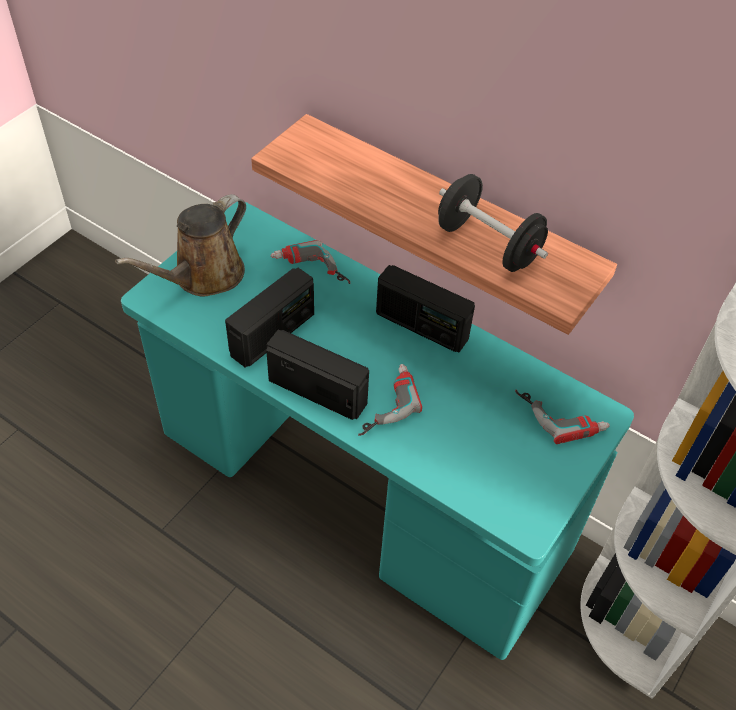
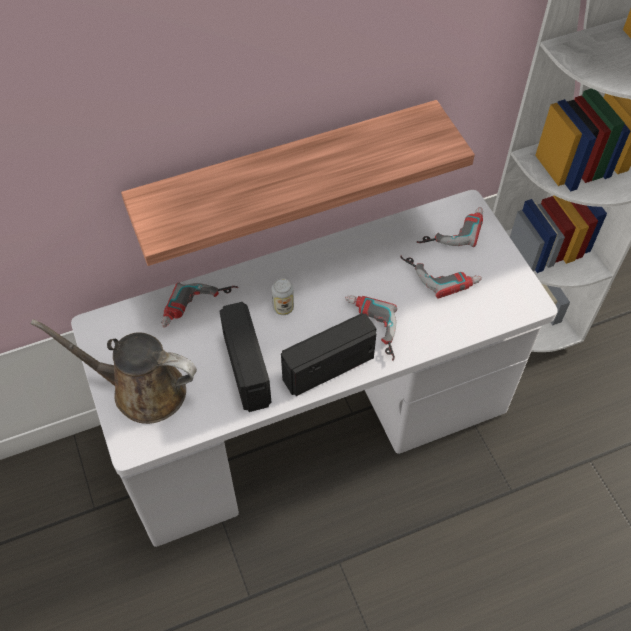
camera: 55 degrees left, 5 degrees up
brown watering can [115,194,246,297] -> brown watering can turned 120 degrees clockwise [31,319,197,424]
turquoise desk [121,202,634,660] -> white desk [71,190,557,547]
radio [376,265,475,352] -> none
black dumbbell [438,174,548,272] -> none
none -> can [272,278,294,315]
none -> power drill [400,256,482,299]

